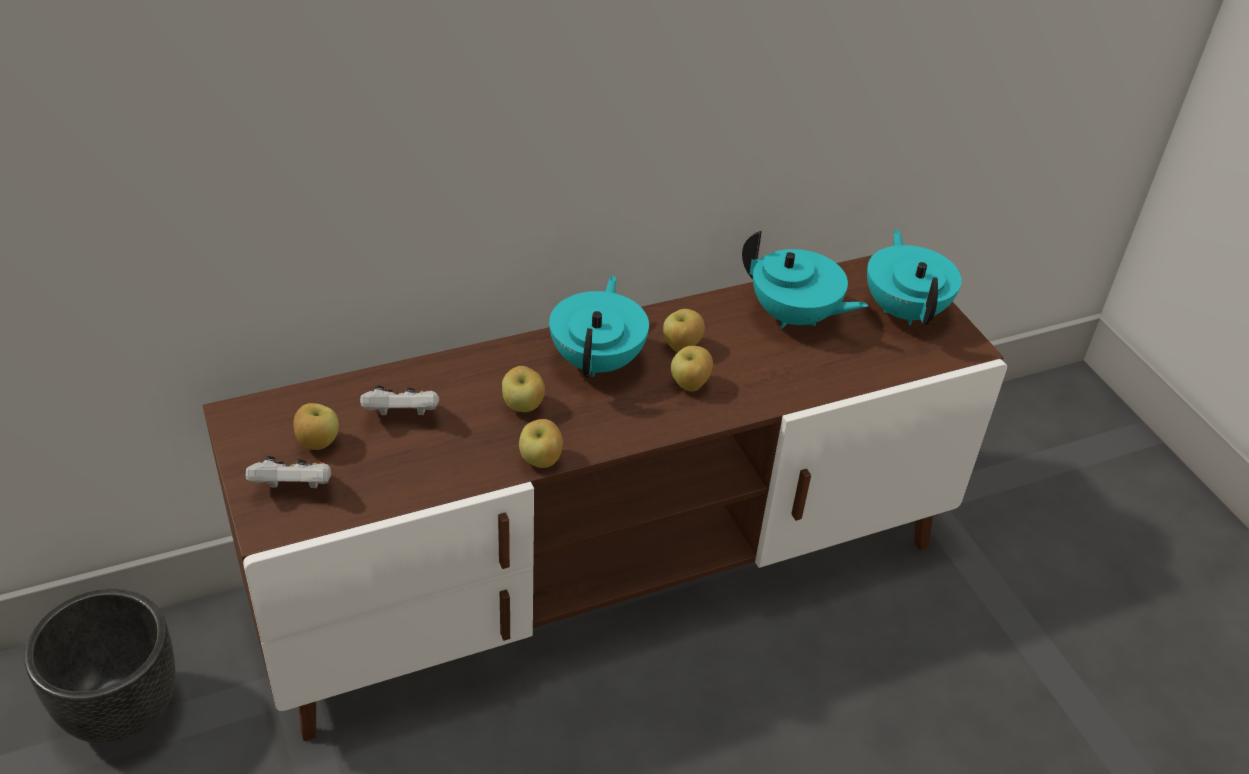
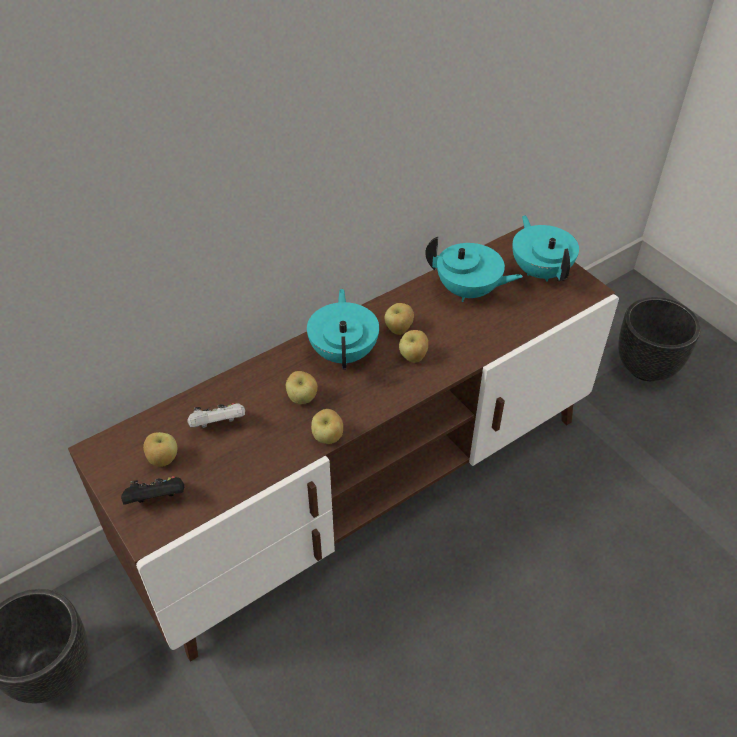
camera: 10 degrees left, 5 degrees up
white game controller [246,456,331,488] -> black game controller [121,476,184,505]
none -> black planter [618,297,701,381]

